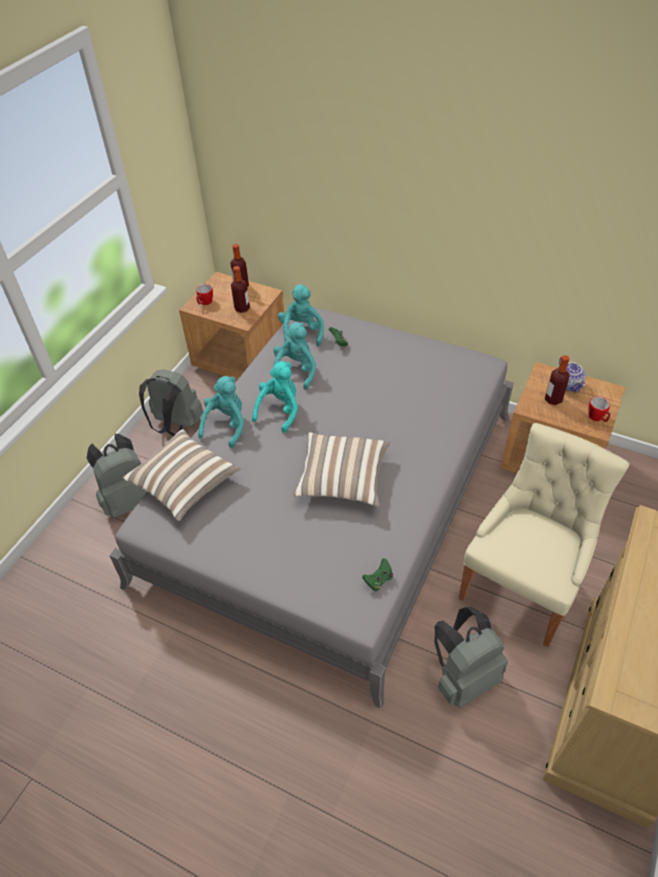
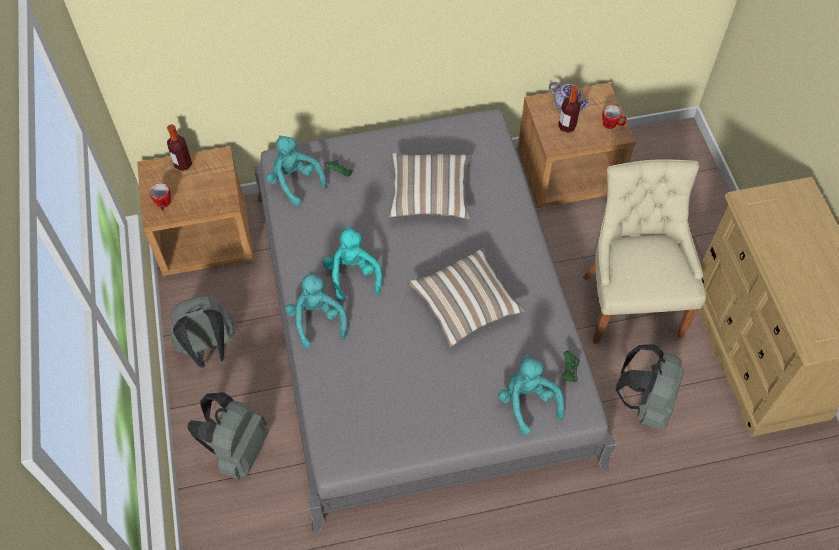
camera: 40 degrees left, 10 degrees up
pillow [123,429,241,521] -> pillow moved to [389,153,472,219]
bottle [231,266,250,313] -> none
turquoise plush toy [272,322,316,390] -> turquoise plush toy moved to [498,355,564,435]

